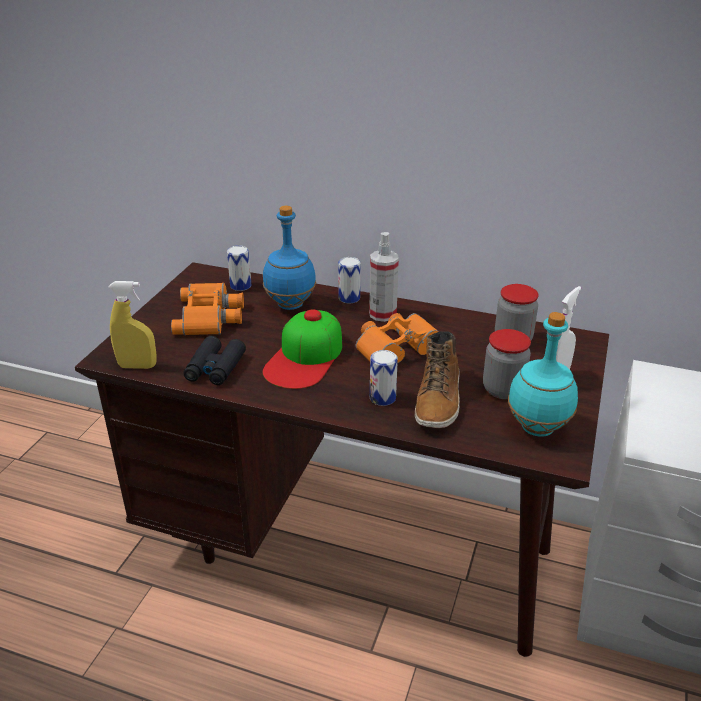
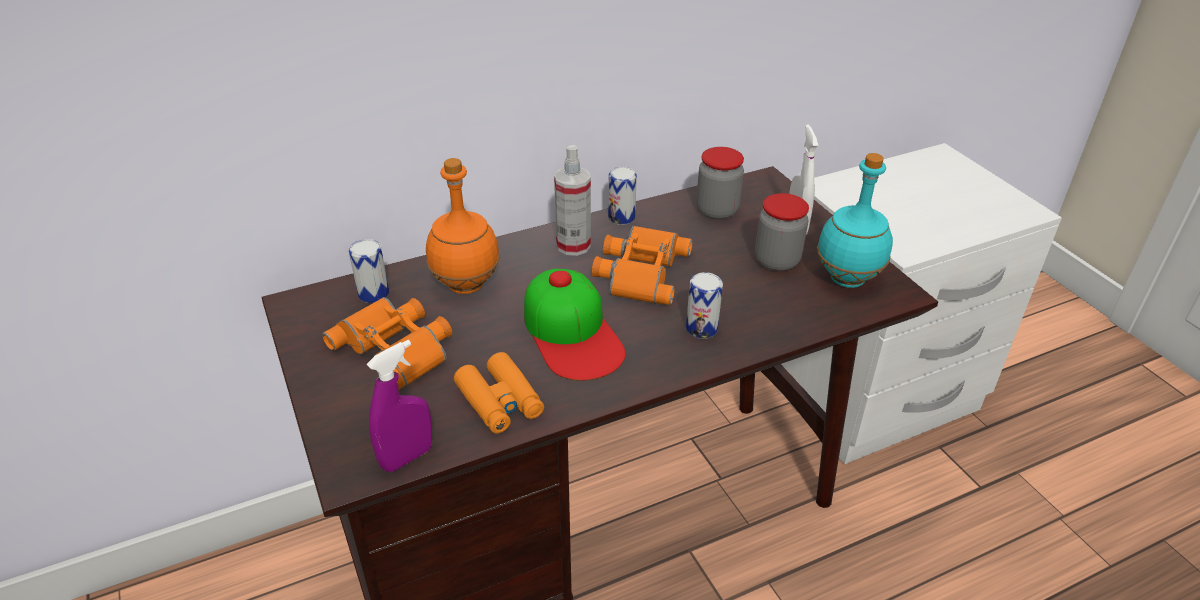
camera: 45 degrees left, 5 degrees up
yellow spray bottle [108,281,157,369] -> purple spray bottle [367,340,432,472]
black binoculars [183,336,246,385] -> orange binoculars [454,352,544,434]
blue bottle [263,206,316,310] -> orange bottle [426,158,500,294]
can [338,257,361,303] -> can moved to [608,167,637,225]
boot [415,331,460,428] -> none

